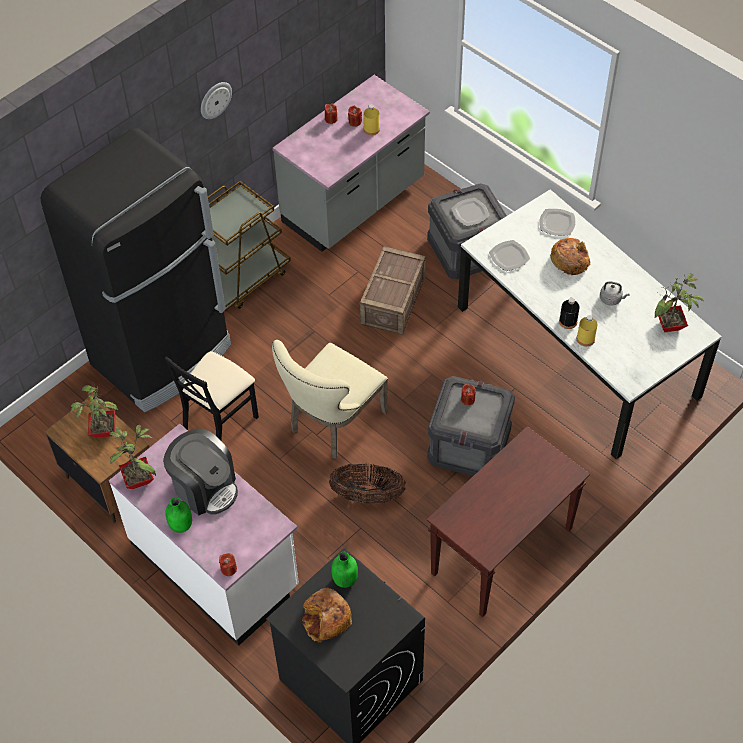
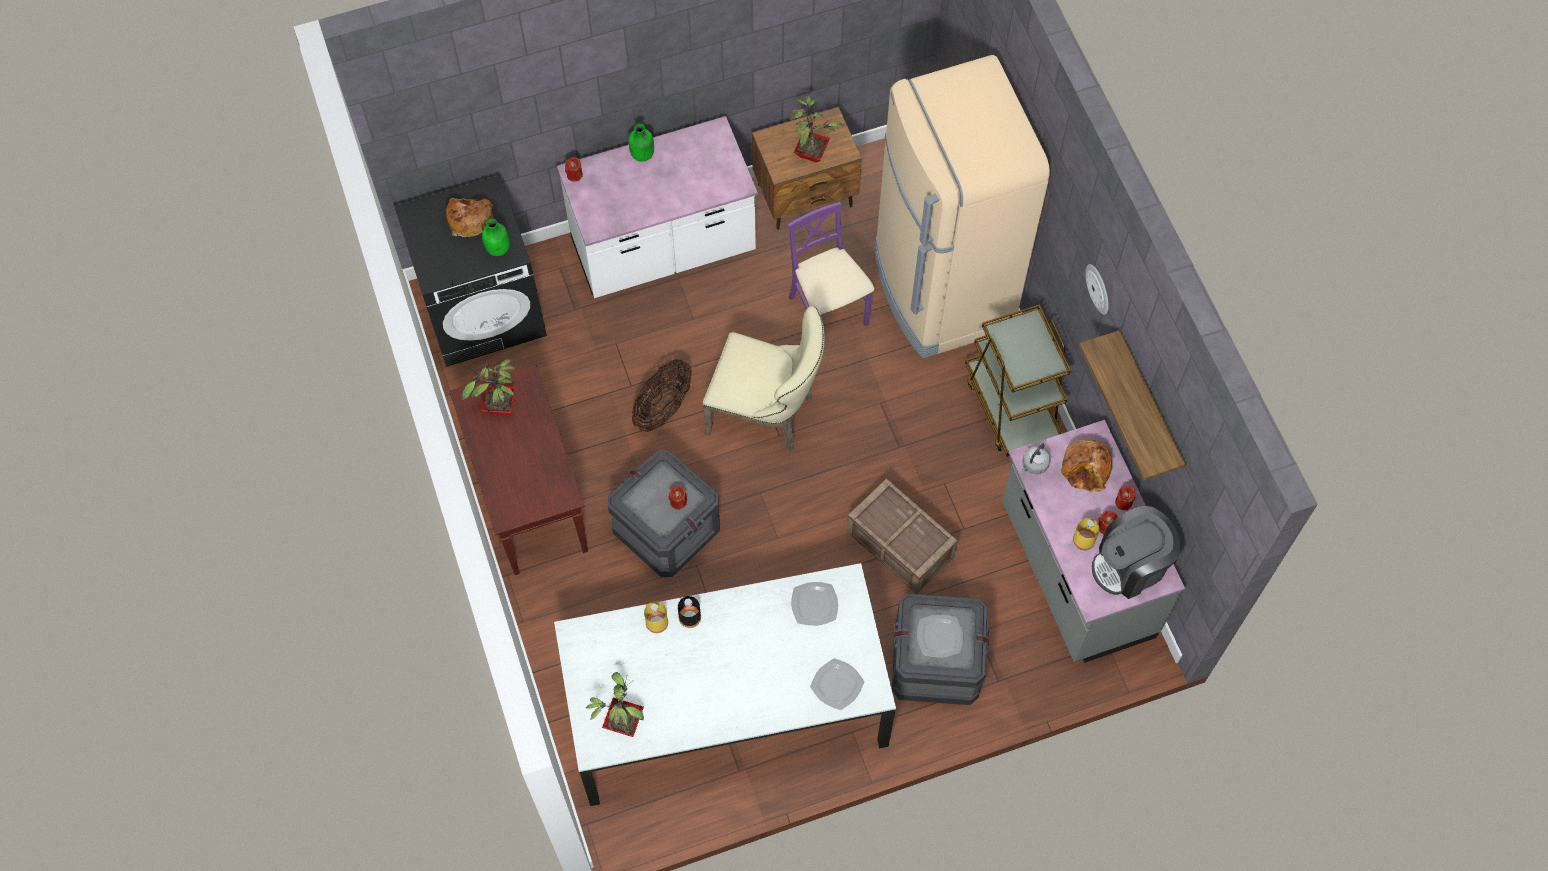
camera: 115 degrees right, 10 degrees up
black fridge [41,128,231,412] -> beige fridge [875,55,1050,359]
potted plant [109,425,156,489] -> potted plant moved to [462,358,515,415]
coffee machine [163,429,238,515] -> coffee machine moved to [1092,506,1180,599]
black chair [165,351,259,440] -> purple chair [788,202,875,326]
beige chair [272,340,388,459] -> beige chair turned 135 degrees clockwise [703,306,825,451]
bread [550,238,590,275] -> bread moved to [1061,440,1112,492]
grey kettle [600,281,630,306] -> grey kettle moved to [1022,444,1051,474]
none -> shelf [1079,330,1186,480]

